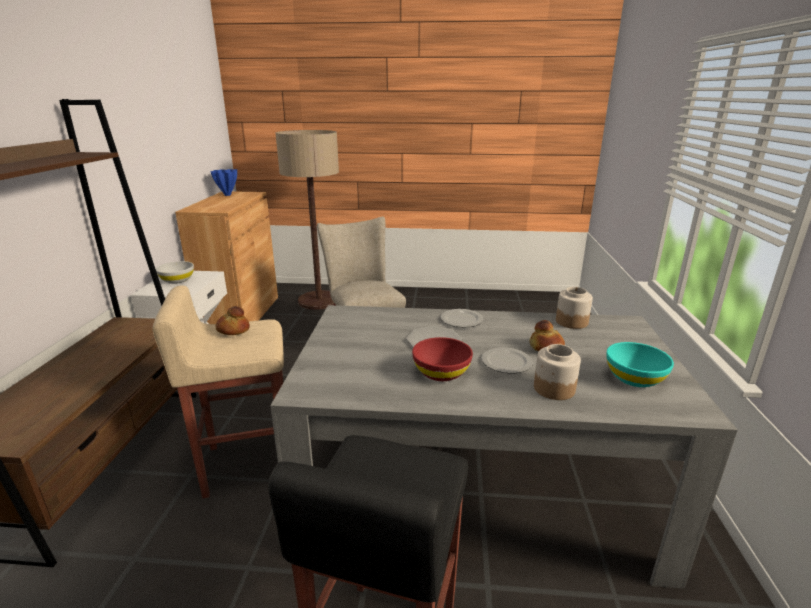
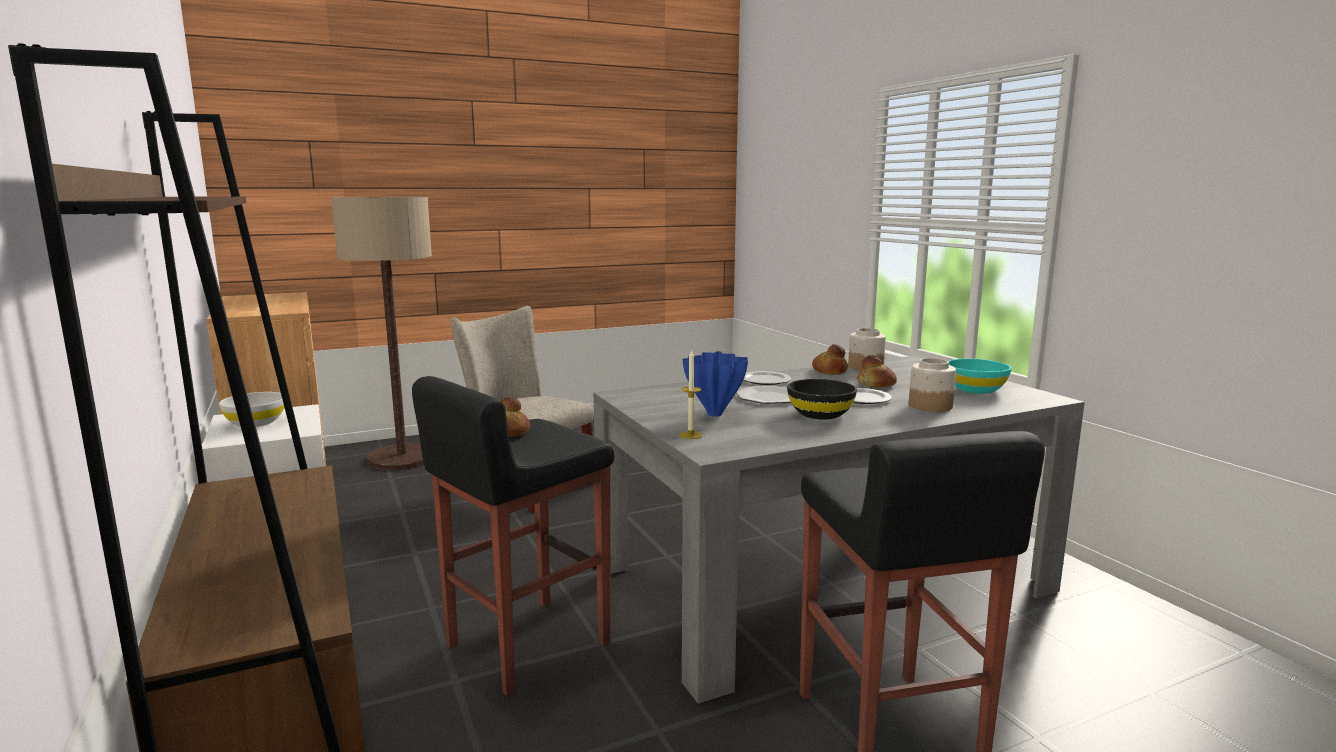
camera: 30 degrees left, 10 degrees down
beige stool [152,285,284,498] -> black stool [412,376,614,696]
blue vase [210,169,237,196] -> blue vase moved to [683,351,748,417]
red bowl [412,337,473,381] -> black bowl [787,379,857,420]
none -> candle [679,349,703,439]
none -> bread [812,344,848,375]

